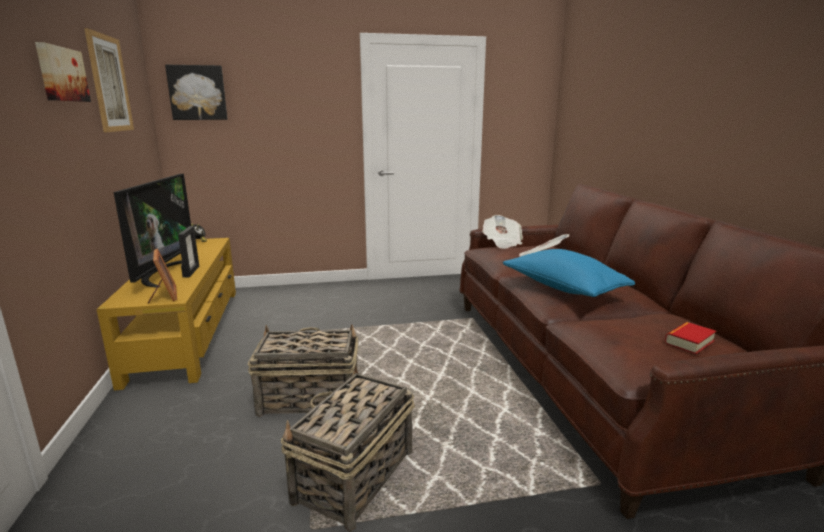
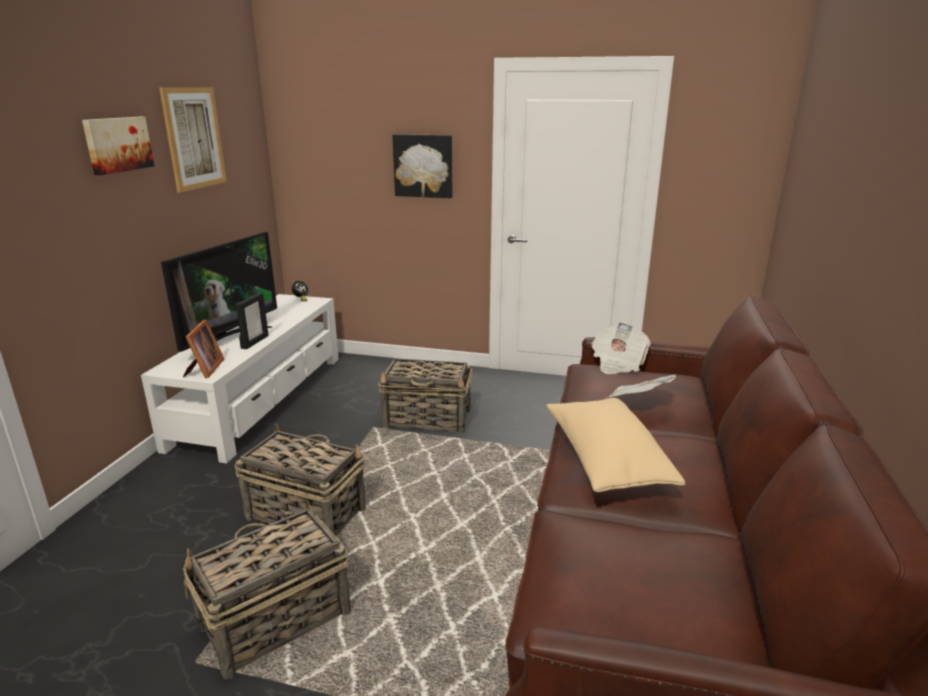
camera: 25 degrees right, 5 degrees up
yellow tv stand [96,238,236,391] -> white tv stand [141,294,339,464]
picture [165,65,228,120] -> picture moved to [392,134,452,198]
blue pillow [503,249,635,297] -> beige pillow [546,398,685,492]
book [665,322,716,354] -> none
none -> basket [378,359,472,434]

